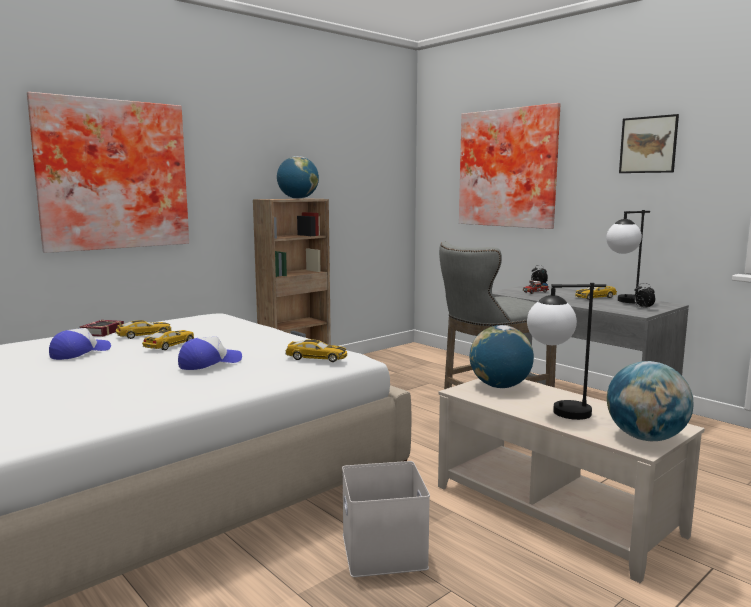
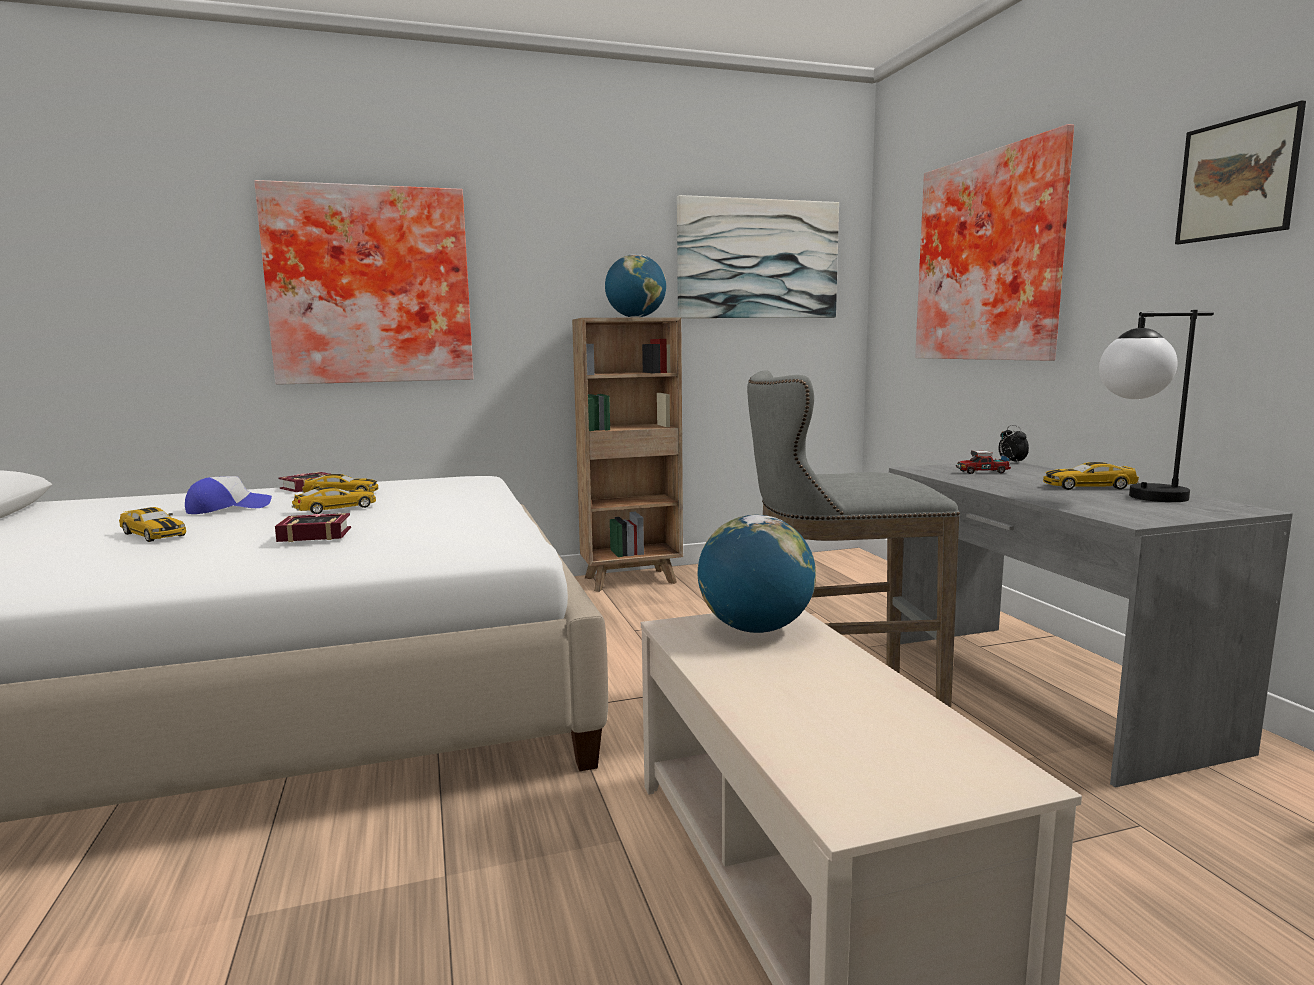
camera: 25 degrees right, 0 degrees up
cap [178,337,242,370] -> book [275,513,351,542]
toy car [285,339,347,362] -> toy car moved to [119,507,186,542]
white storage box [342,461,430,577] -> none
table lamp [527,283,606,420] -> none
globe [607,361,694,441] -> none
alarm clock [634,283,655,310] -> none
none -> picture [677,195,839,318]

